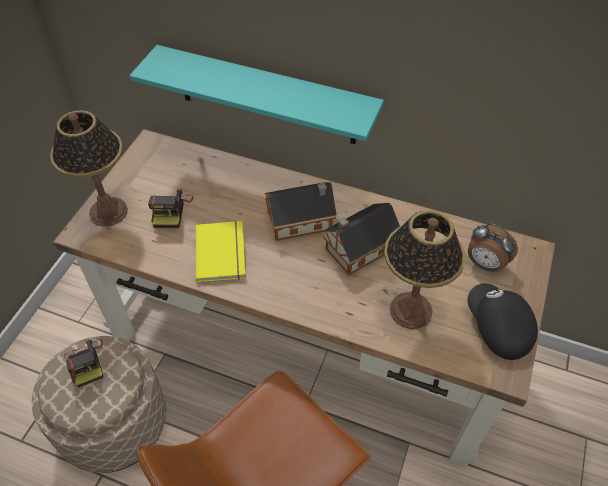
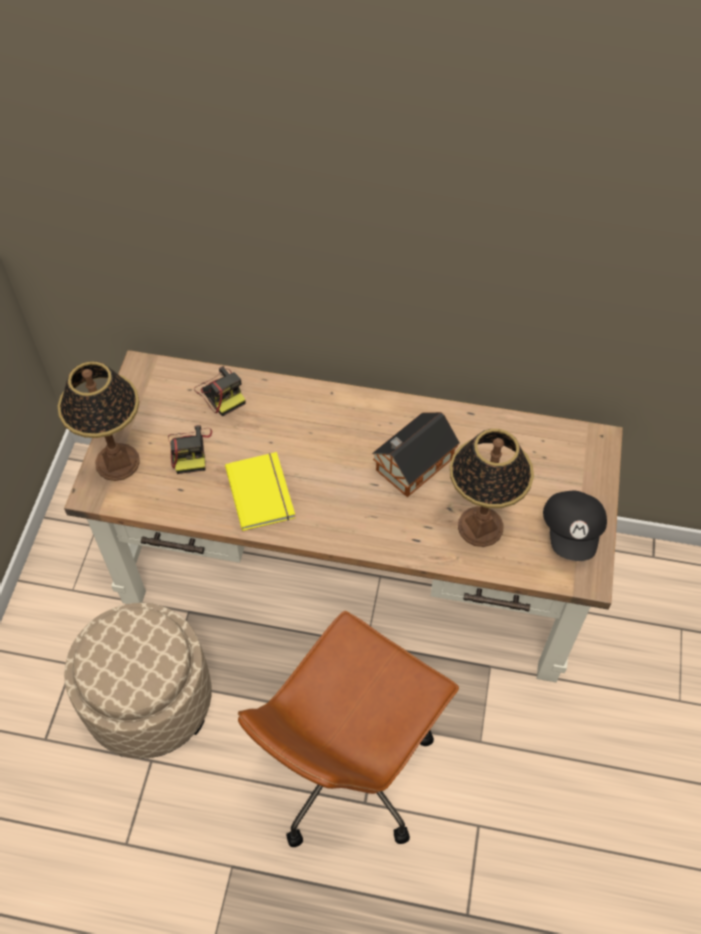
camera: 10 degrees left, 5 degrees up
camera [64,339,103,387] -> camera moved to [194,366,246,417]
turquoise shelf [129,45,384,144] -> none
toy house [265,182,337,241] -> none
alarm clock [468,224,518,272] -> none
black cap [468,283,538,360] -> black cap turned 135 degrees counterclockwise [543,491,607,561]

